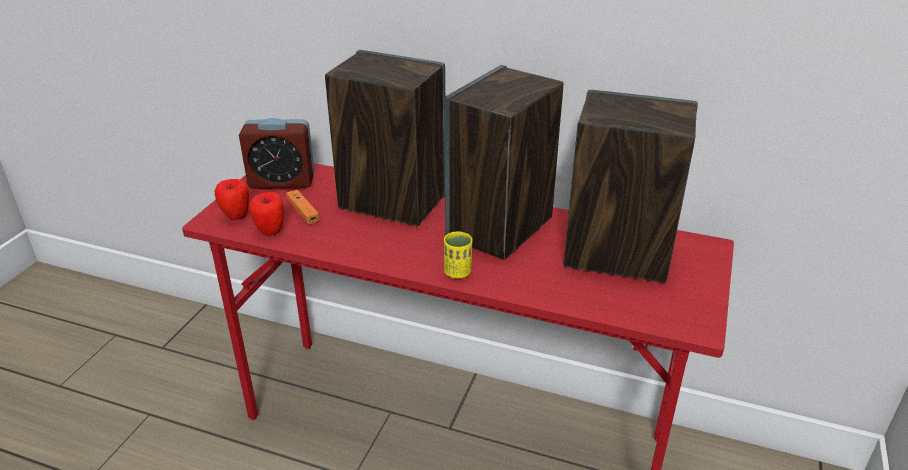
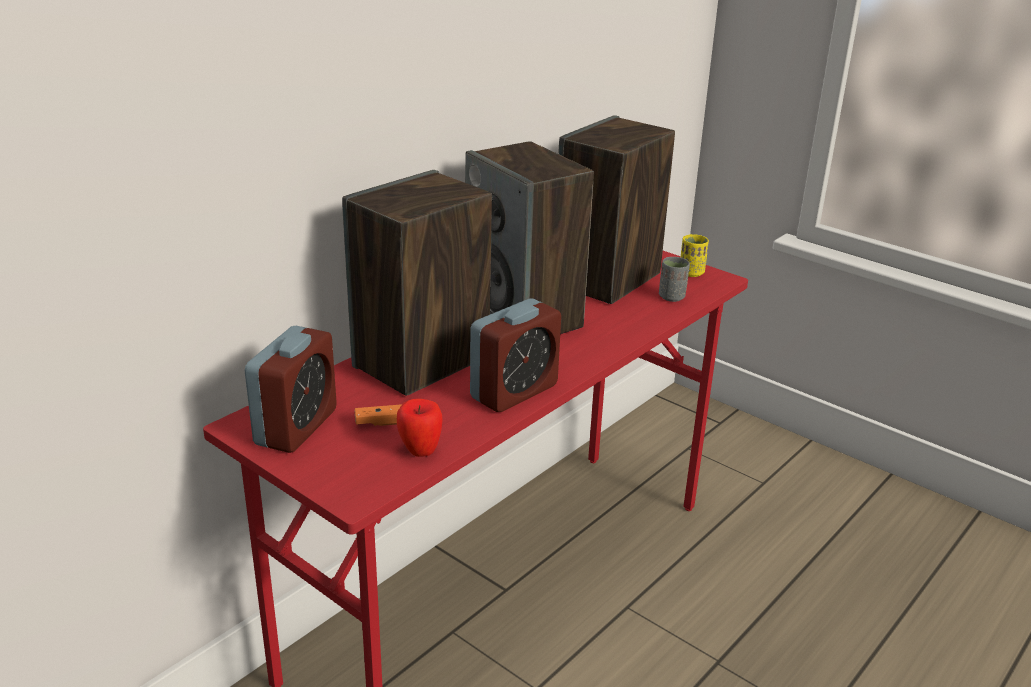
camera: 70 degrees left, 5 degrees down
apple [215,179,249,220] -> none
yellow cup [444,231,472,279] -> yellow cup moved to [681,234,709,277]
none -> alarm clock [470,298,561,412]
none -> grey cup [659,257,690,302]

